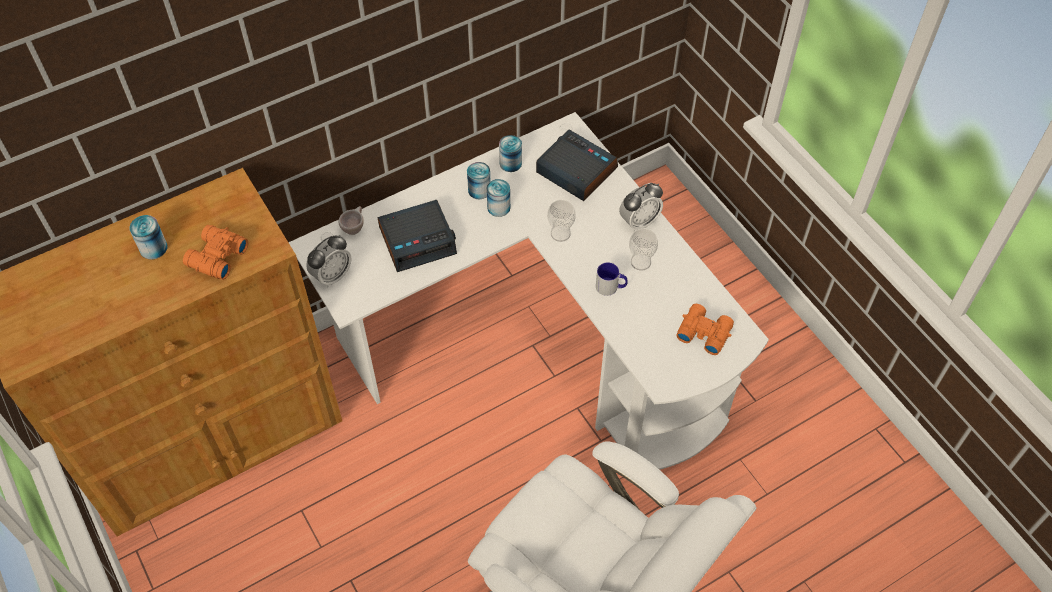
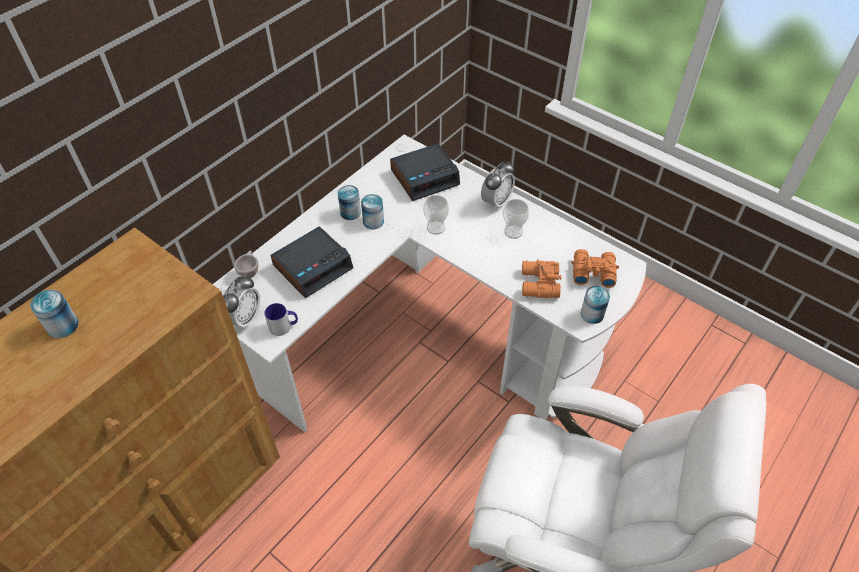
camera: 20 degrees left, 5 degrees down
orange binoculars [183,225,248,280] -> orange binoculars moved to [522,259,561,298]
can [499,135,522,172] -> can moved to [581,286,610,324]
alarm clock [536,129,618,201] -> alarm clock turned 135 degrees clockwise [390,143,460,201]
mug [596,262,628,296] -> mug moved to [264,303,298,336]

